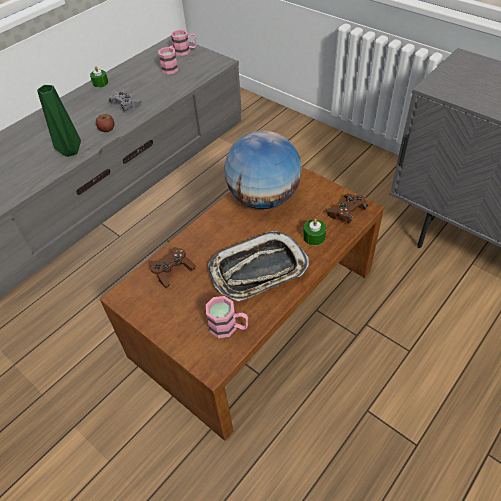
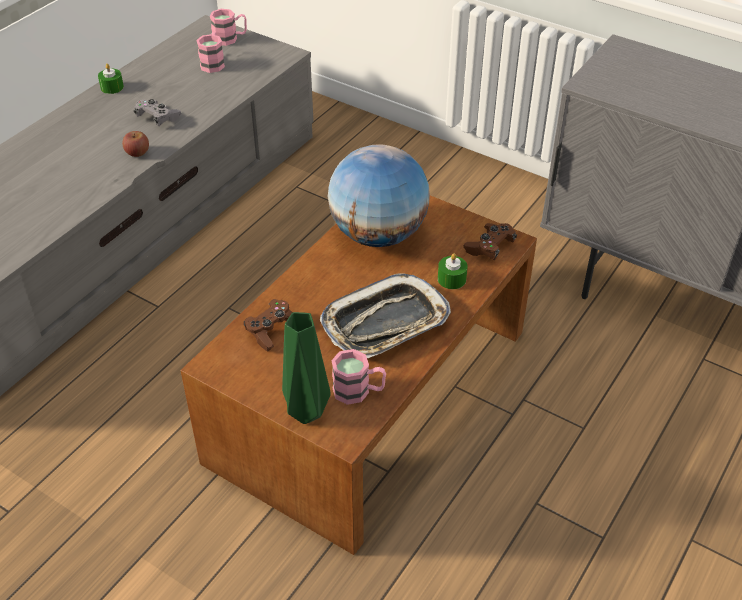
camera: 10 degrees left, 5 degrees down
green vase [37,85,81,157] -> green vase moved to [282,312,331,424]

